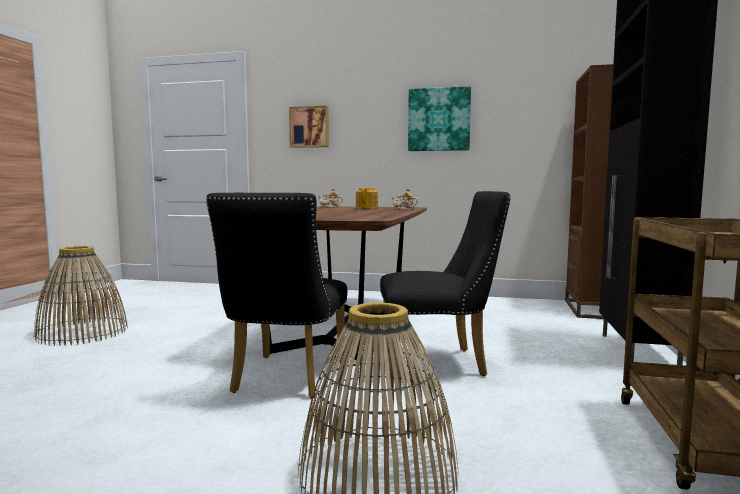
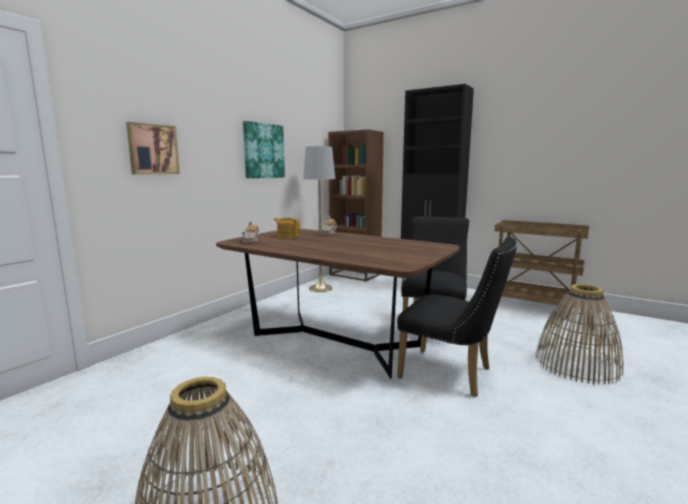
camera: 70 degrees left, 5 degrees up
none -> grey floor lamp [303,146,335,292]

